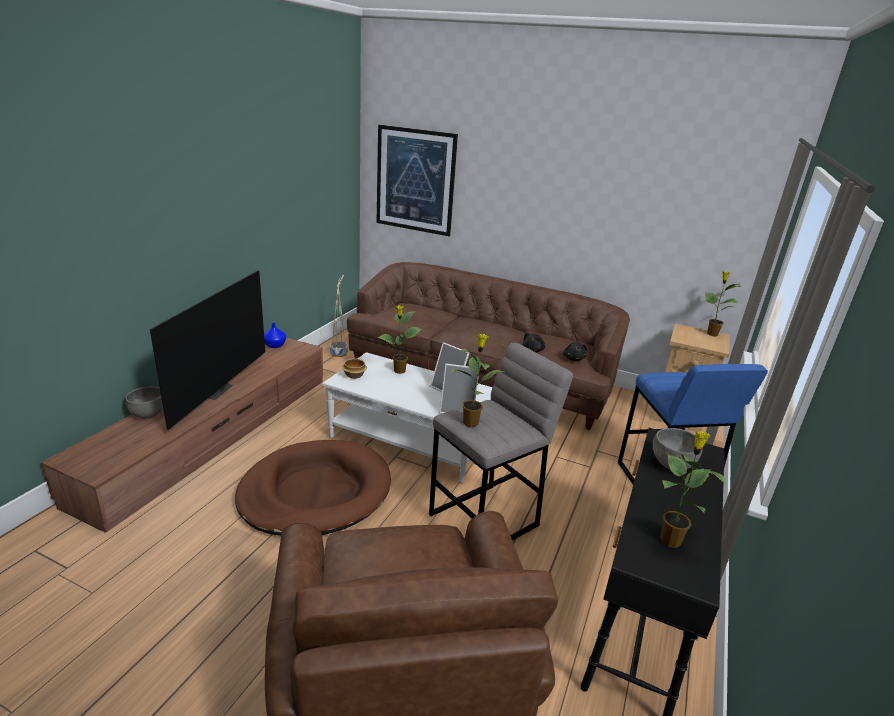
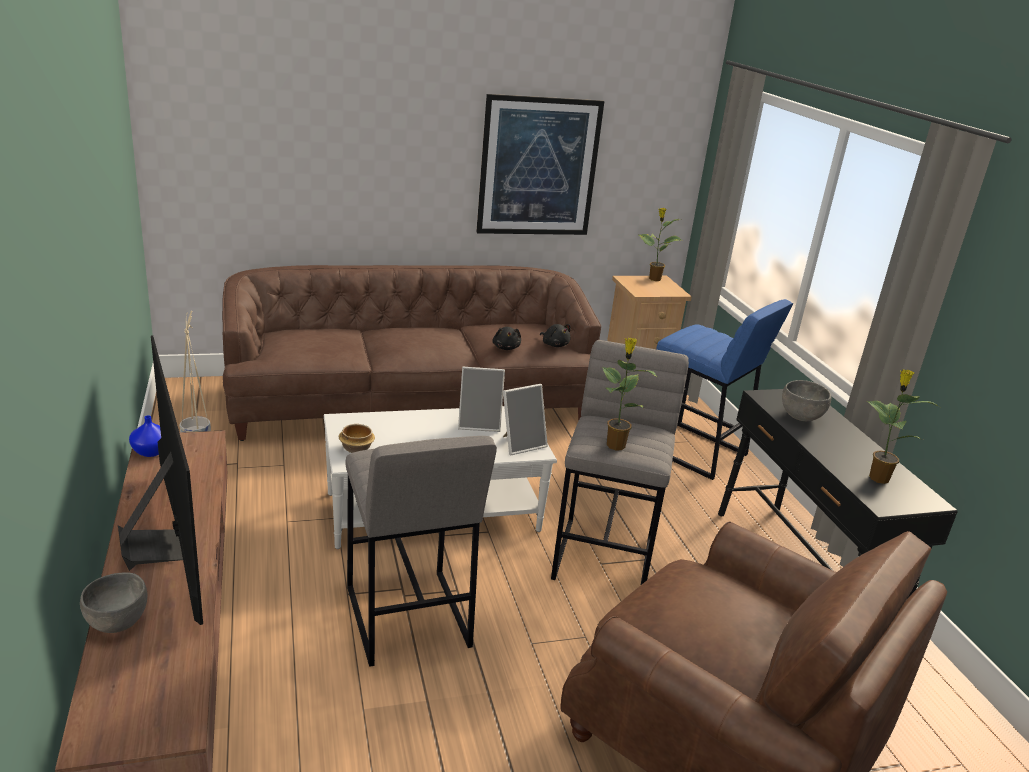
camera: 40 degrees left, 0 degrees up
brown dog bed [235,440,391,536] -> grey stool [346,436,497,667]
picture [376,125,458,236] -> picture moved to [476,94,604,235]
potted plant [377,306,422,374] -> none

